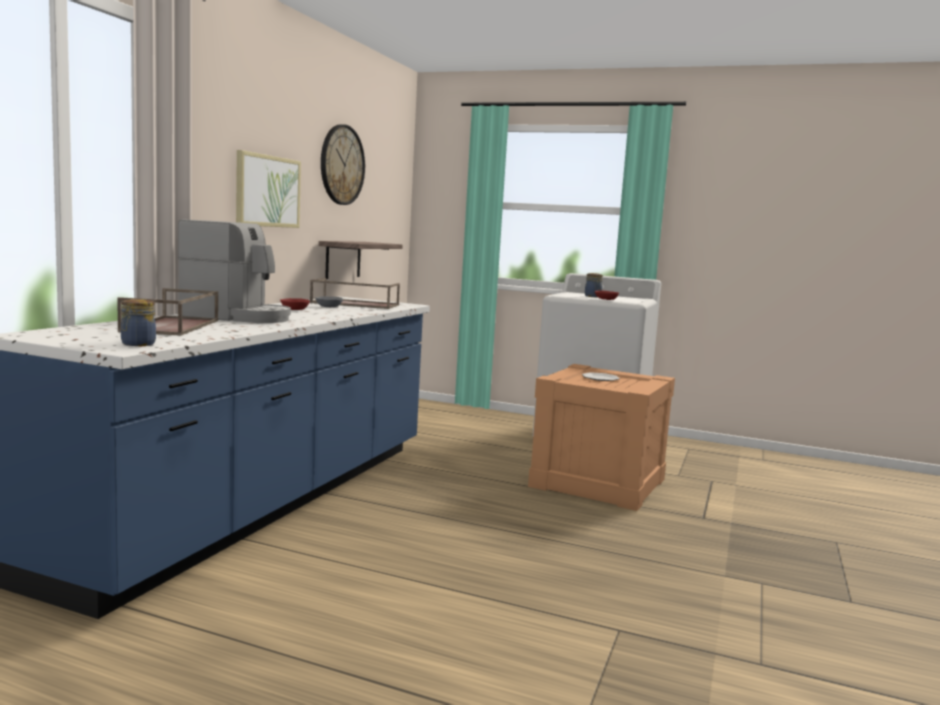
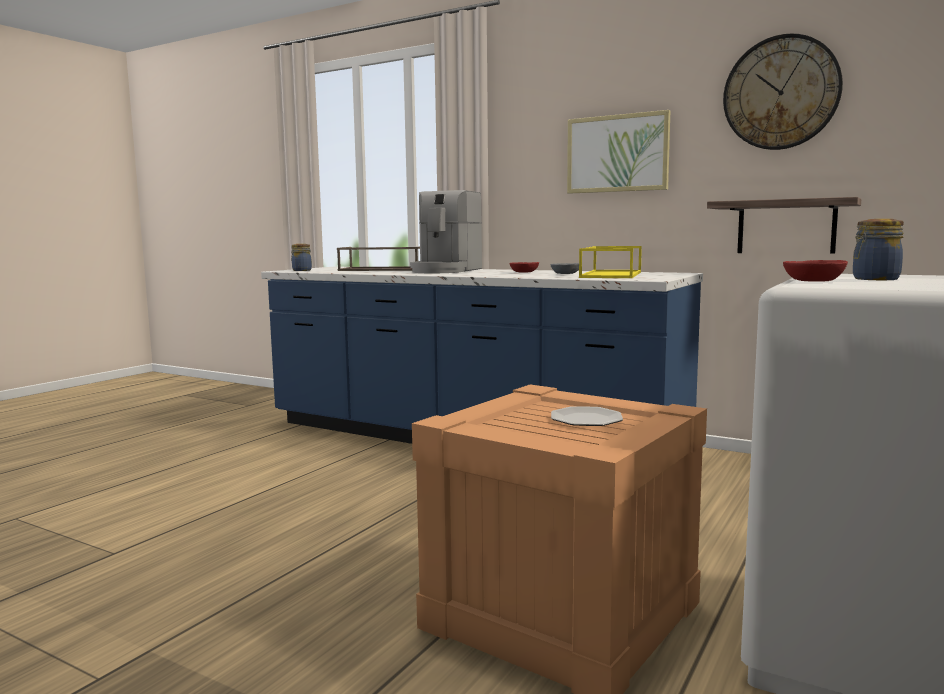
camera: 100 degrees right, 0 degrees up
brown tray [309,278,400,309] -> yellow tray [579,246,642,278]

